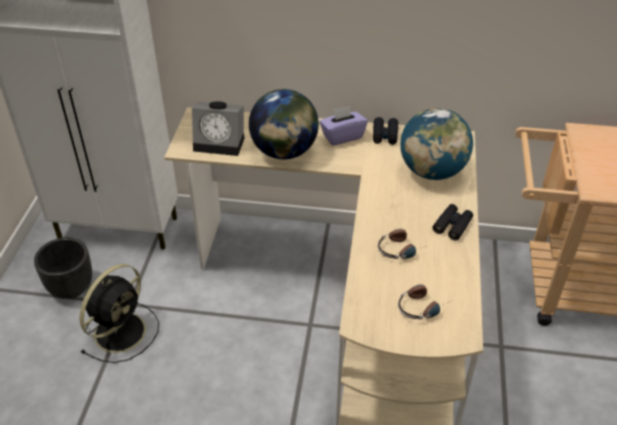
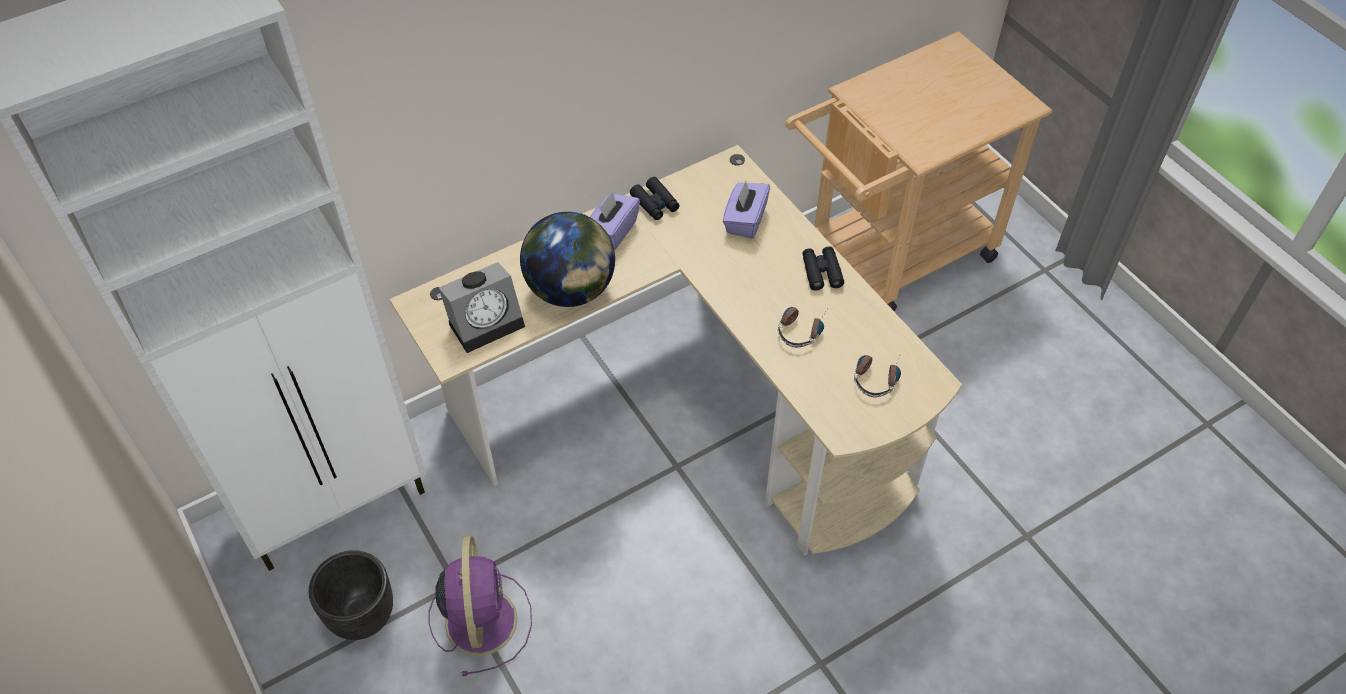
camera: 40 degrees left, 10 degrees up
black fan [79,264,159,363] -> purple fan [428,536,532,676]
globe [400,108,473,180] -> purple tissue box [723,181,770,238]

